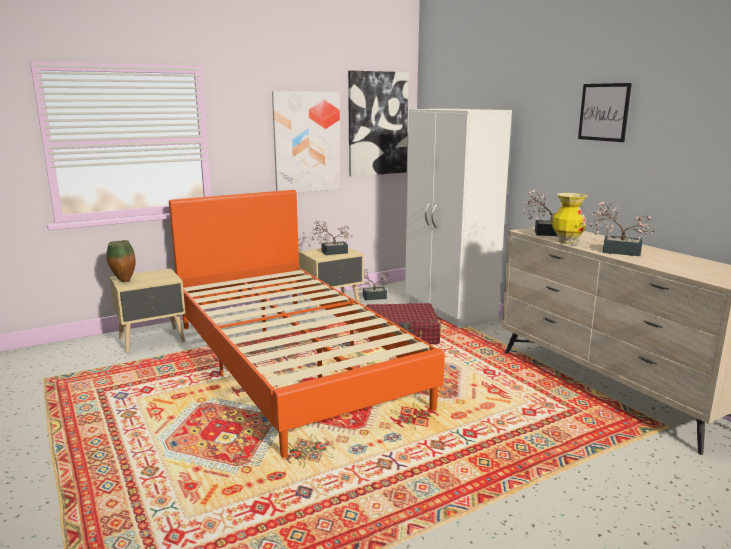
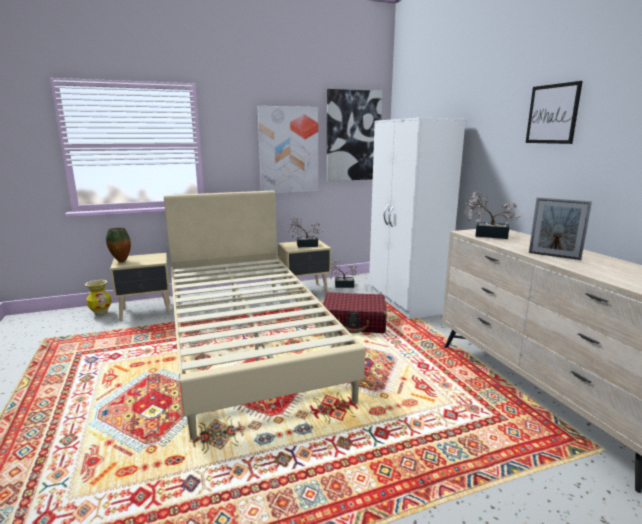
camera: 10 degrees right, 0 degrees up
orange bed [169,190,445,458] -> beige bed [164,190,365,440]
vase [552,193,587,244] -> vase moved to [85,280,112,316]
potted plant [590,201,656,256] -> picture frame [529,197,592,260]

